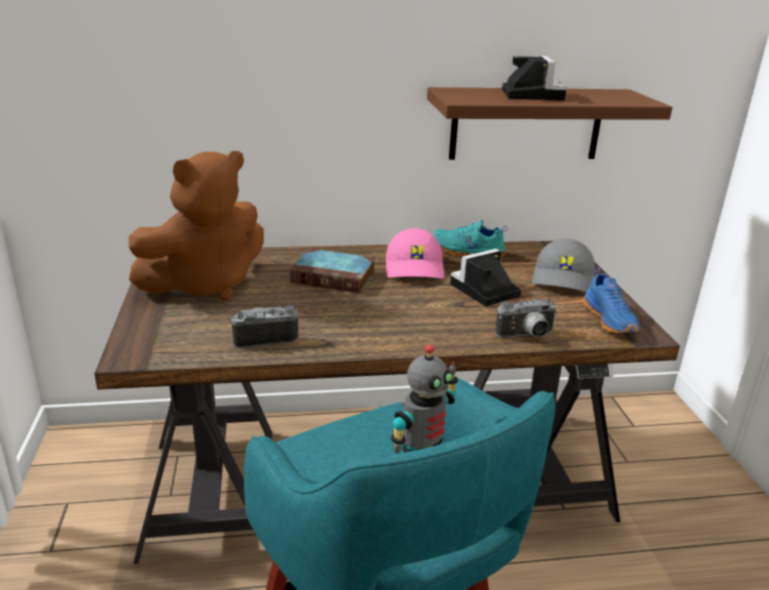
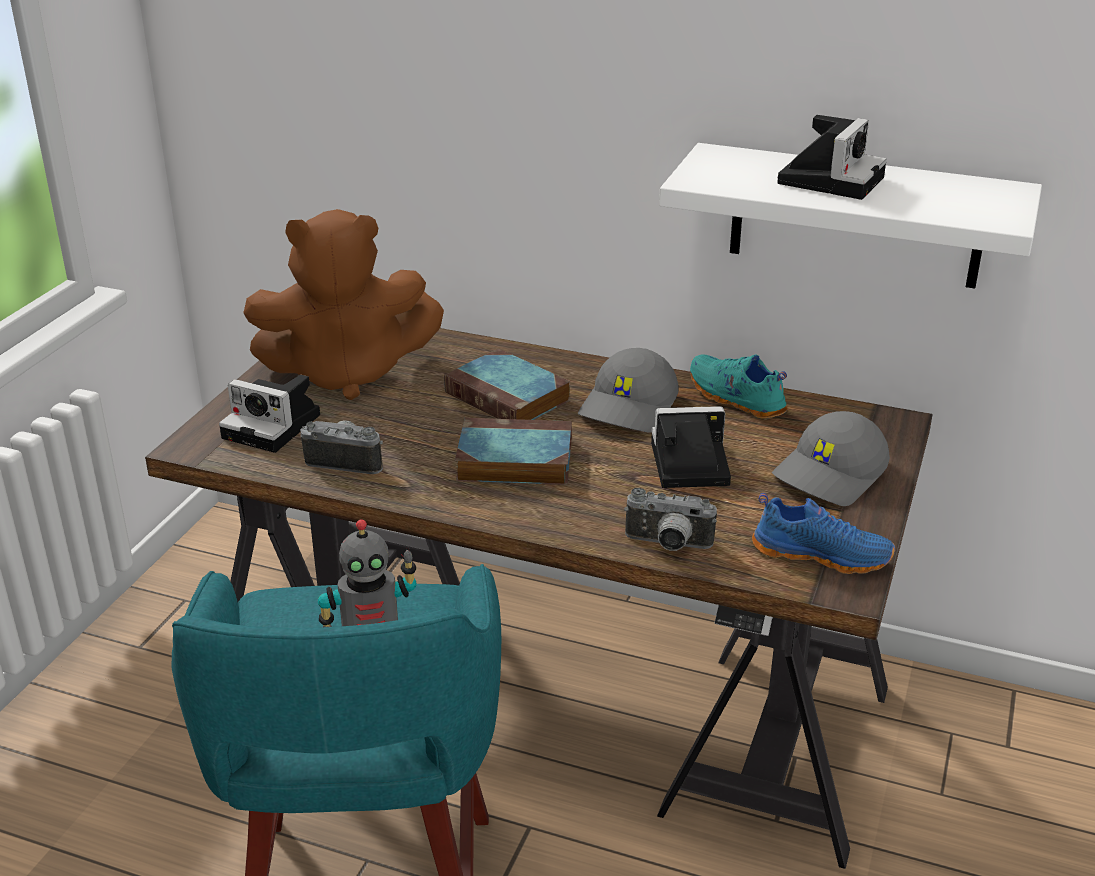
camera: 30 degrees right, 5 degrees up
pink cap [386,228,445,279] -> grey cap [578,348,678,433]
brown shelf [427,87,672,160] -> white shelf [659,143,1042,289]
blue shoe [582,267,640,333] -> blue shoe turned 90 degrees counterclockwise [752,493,895,574]
none -> camera [219,375,320,453]
none -> book [455,418,572,485]

